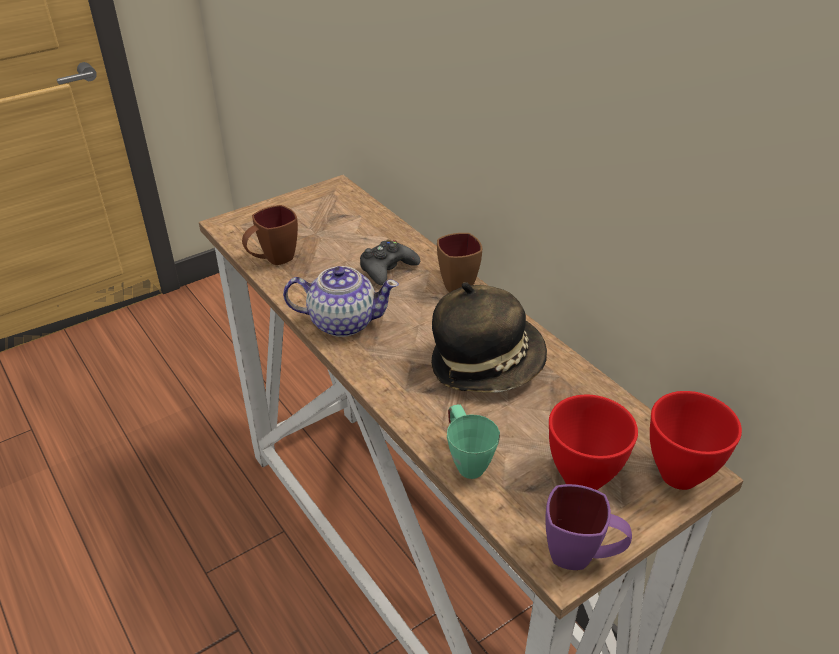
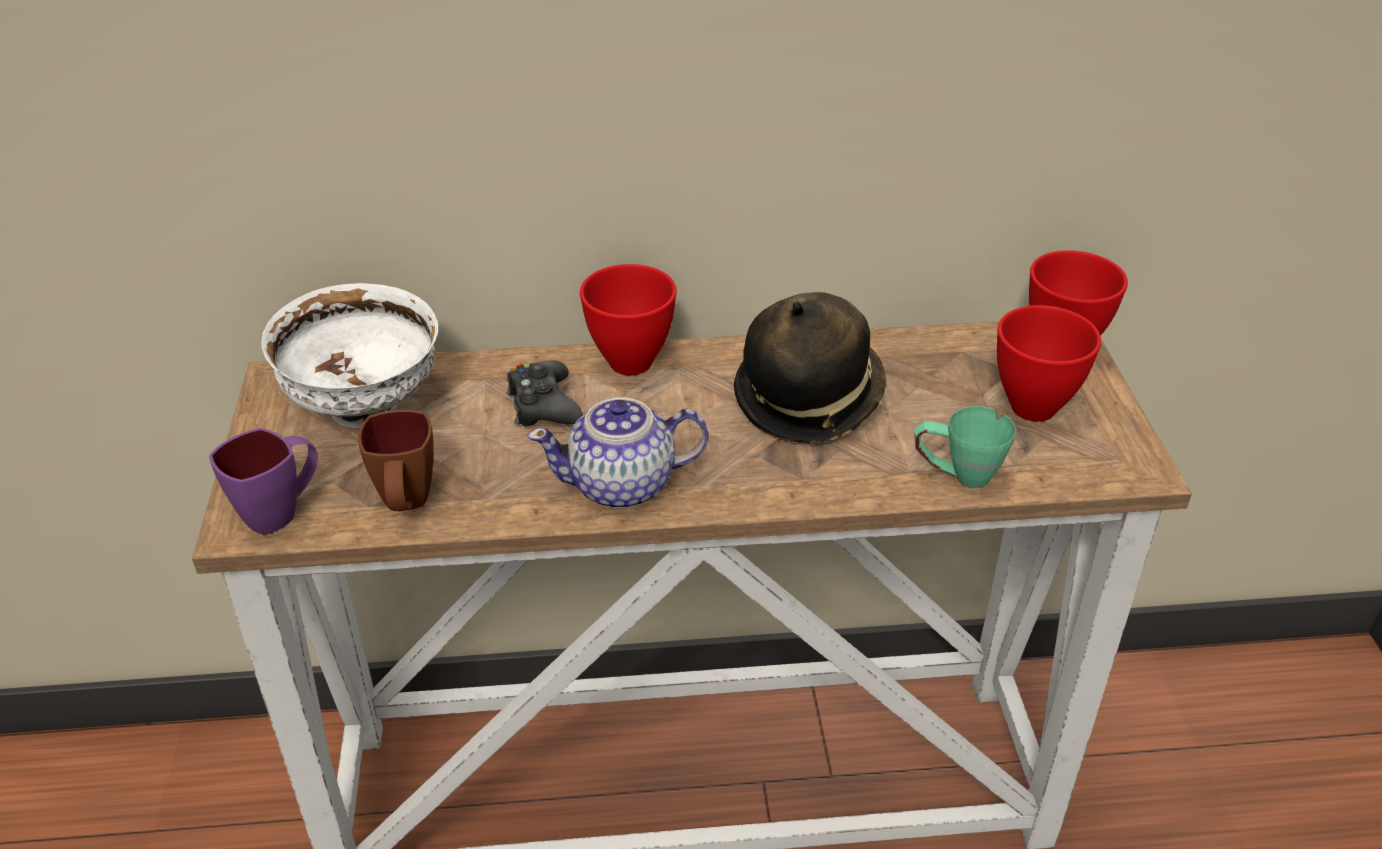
camera: 60 degrees left, 0 degrees up
teapot [283,266,399,337] -> teapot turned 135 degrees counterclockwise [527,398,709,509]
brown mug [437,233,482,292] -> red bowl [580,264,677,375]
purple mug [545,484,632,570] -> purple mug moved to [209,428,318,535]
none -> white bowl [262,283,438,428]

